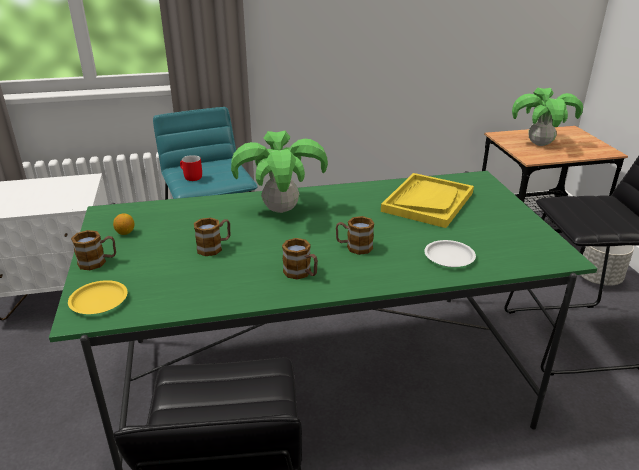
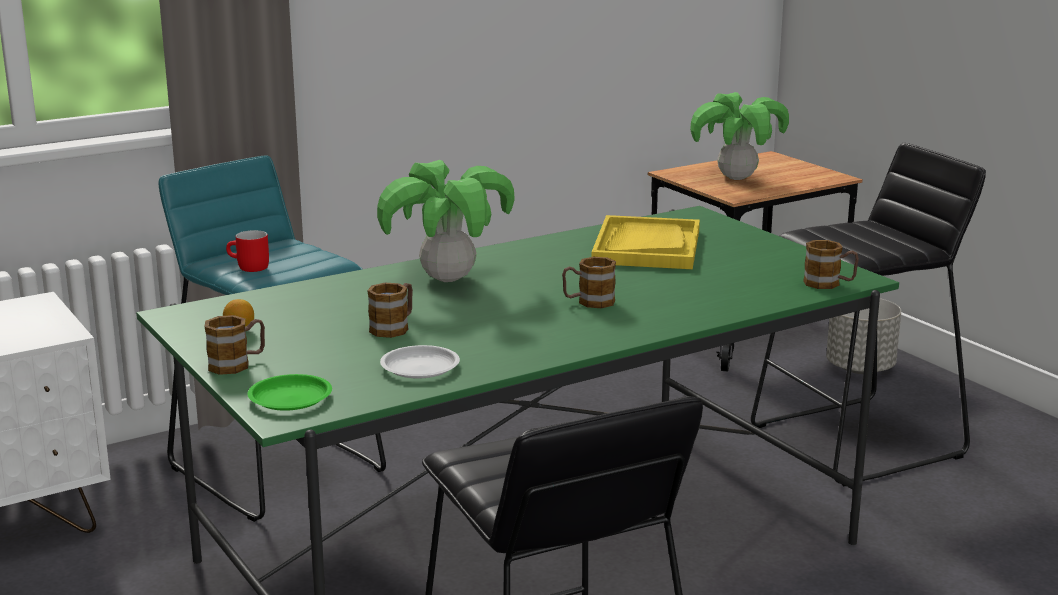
camera: 20 degrees left, 10 degrees down
yellow plate [68,280,128,314] -> green plate [247,374,332,411]
mug [282,238,318,280] -> mug moved to [803,240,859,289]
white plate [424,240,476,267] -> white plate moved to [380,345,460,379]

